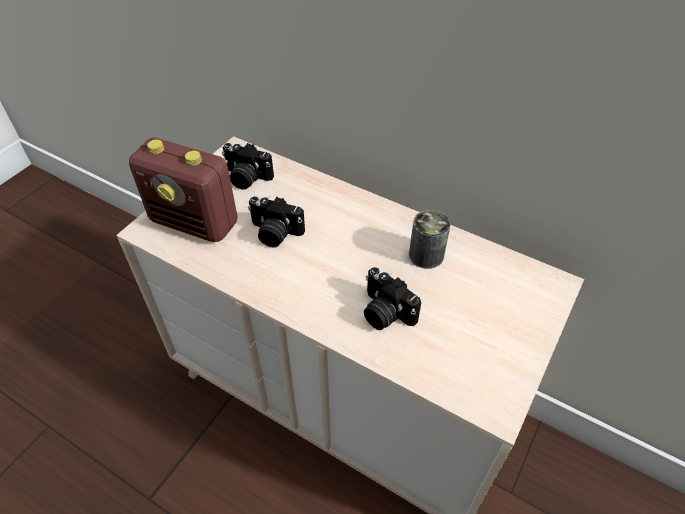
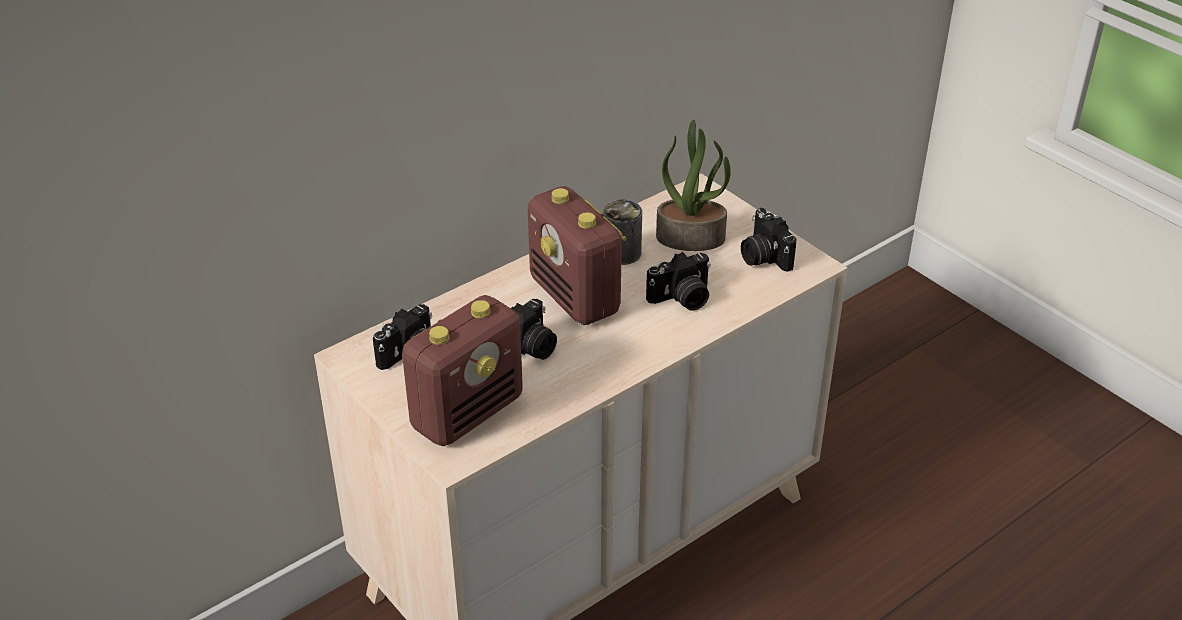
camera: 70 degrees left, 10 degrees down
none -> radio [528,186,627,325]
none -> potted plant [656,120,731,251]
none -> camera [741,208,797,272]

